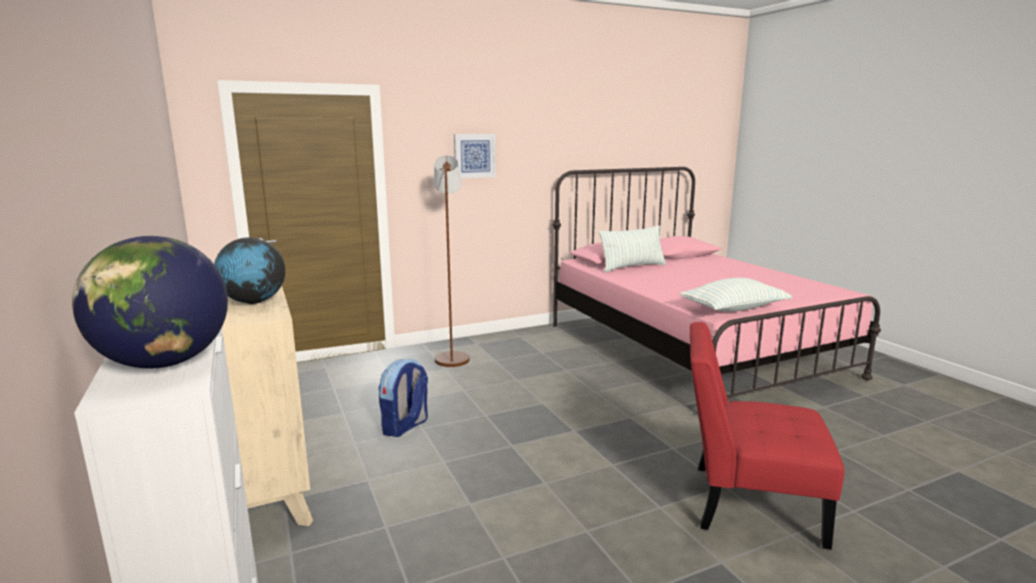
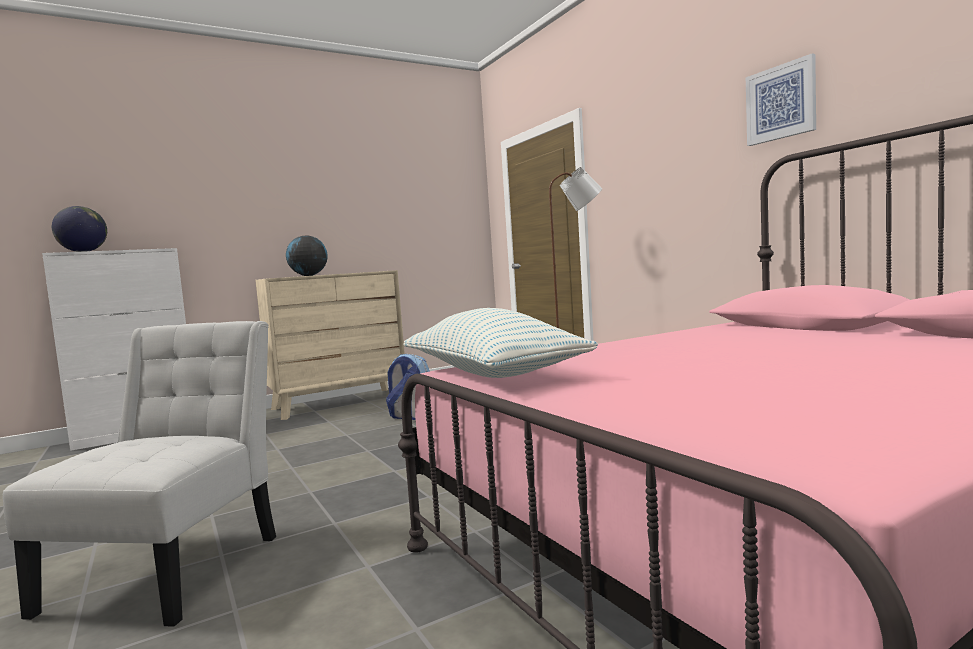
camera: 85 degrees right, 10 degrees down
picture [454,134,496,178] -> picture moved to [746,53,816,146]
pillow [599,225,666,272] -> none
red chair [690,322,845,550] -> white chair [3,321,276,627]

